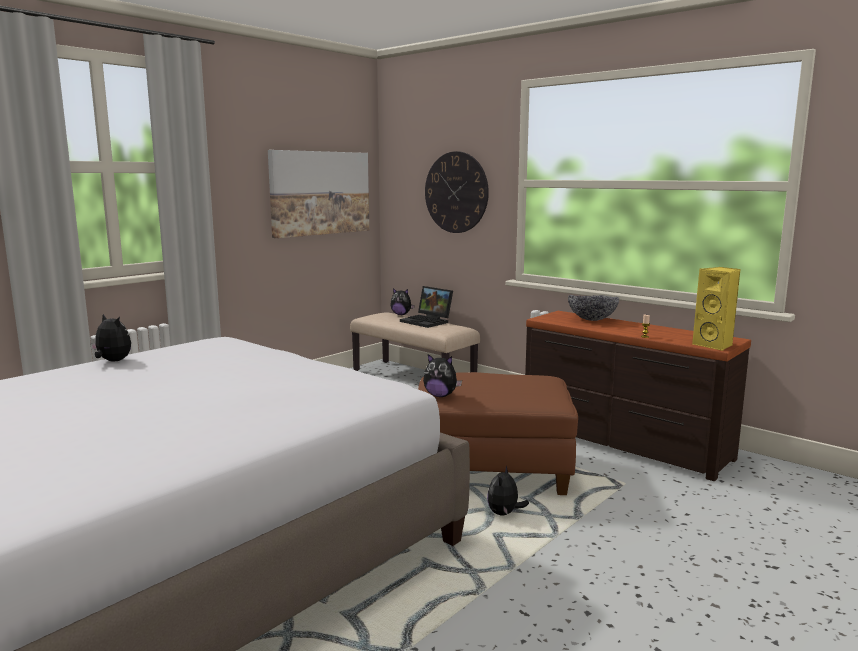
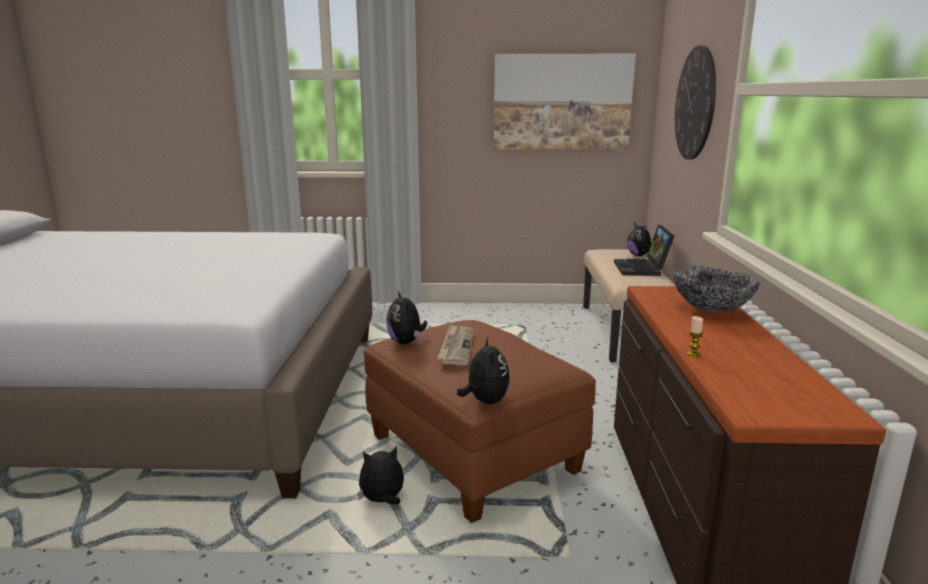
camera: 50 degrees right, 5 degrees up
plush toy [90,314,131,361] -> plush toy moved to [457,337,510,404]
yellow speaker [692,267,740,351] -> none
none -> newspaper [437,324,474,365]

